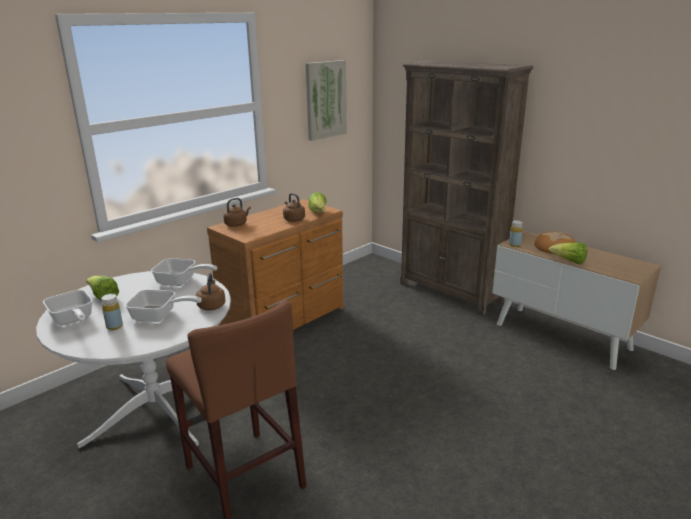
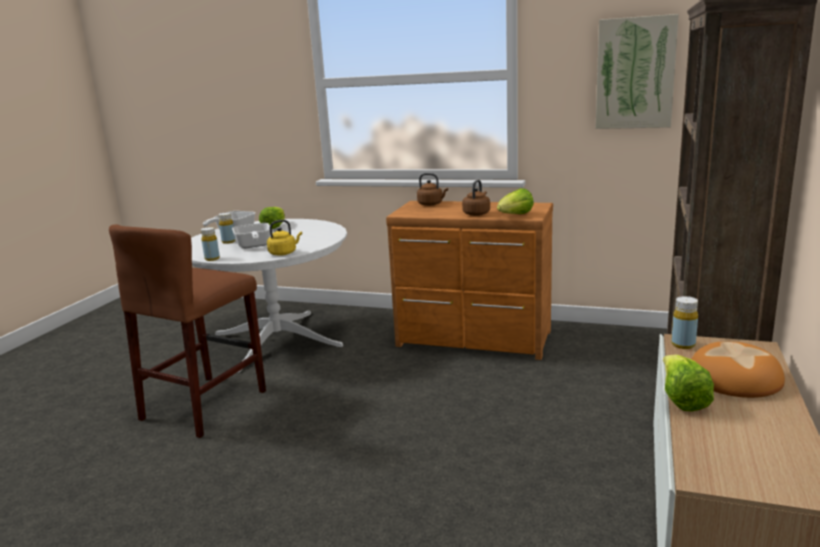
camera: 65 degrees right, 5 degrees down
frying pan [151,258,217,286] -> none
brown kettle [196,273,225,310] -> yellow kettle [267,220,302,256]
none -> yellow bottle [201,227,220,261]

